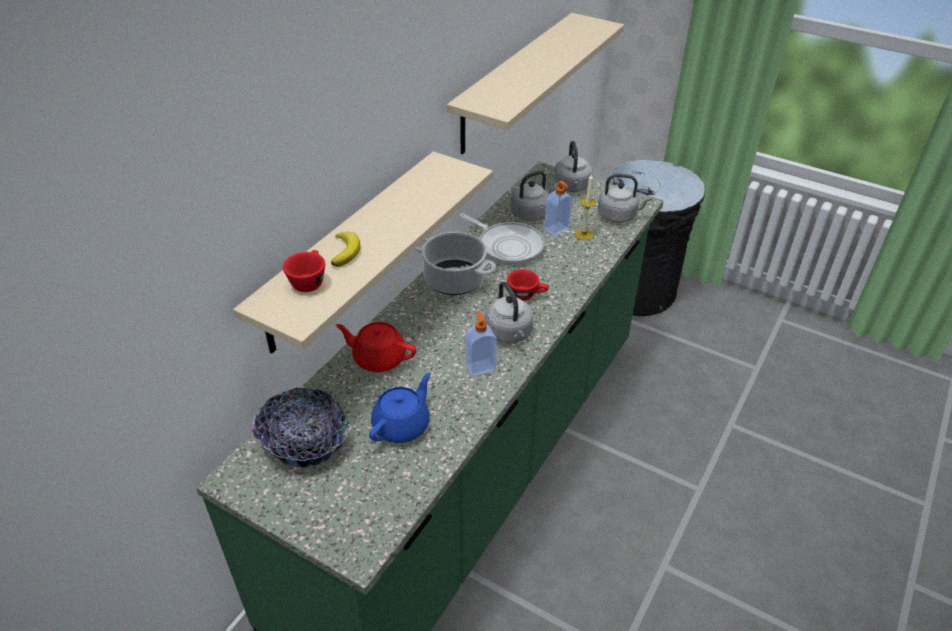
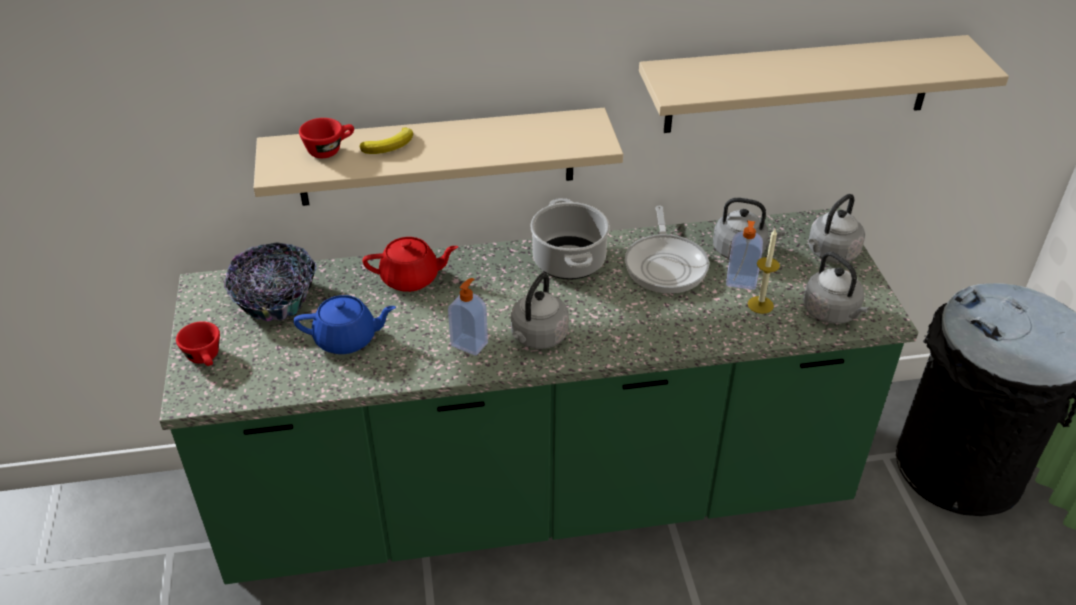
camera: 50 degrees right, 0 degrees up
red teapot [335,322,416,372] -> red teapot turned 105 degrees clockwise [362,237,458,292]
red cup [507,269,549,301] -> red cup moved to [176,321,220,366]

